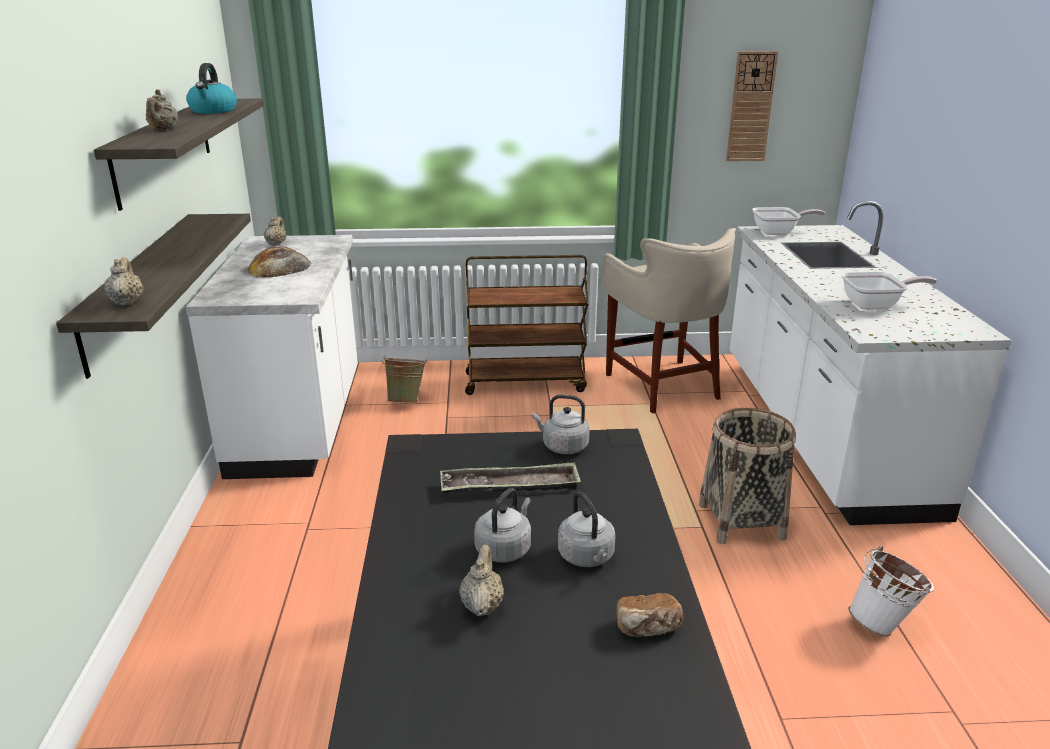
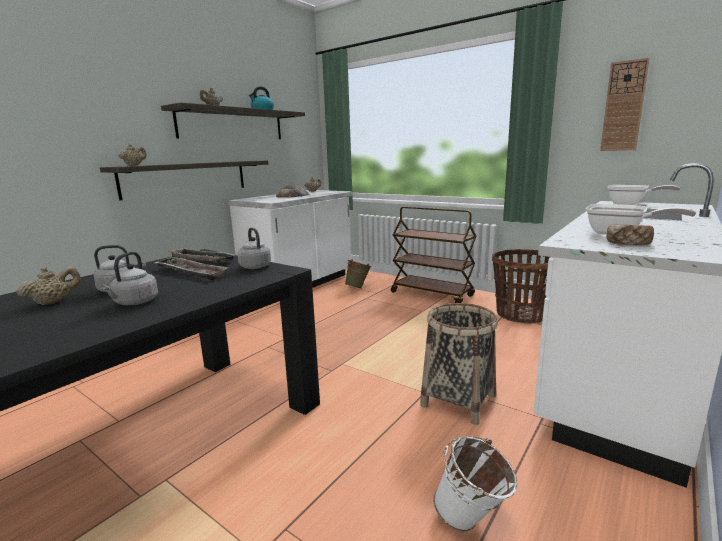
camera: 40 degrees right, 10 degrees down
beige stool [602,228,736,414] -> basket [492,249,549,324]
bread [616,593,683,637] -> bread moved to [606,224,654,245]
none -> tray [169,248,235,262]

